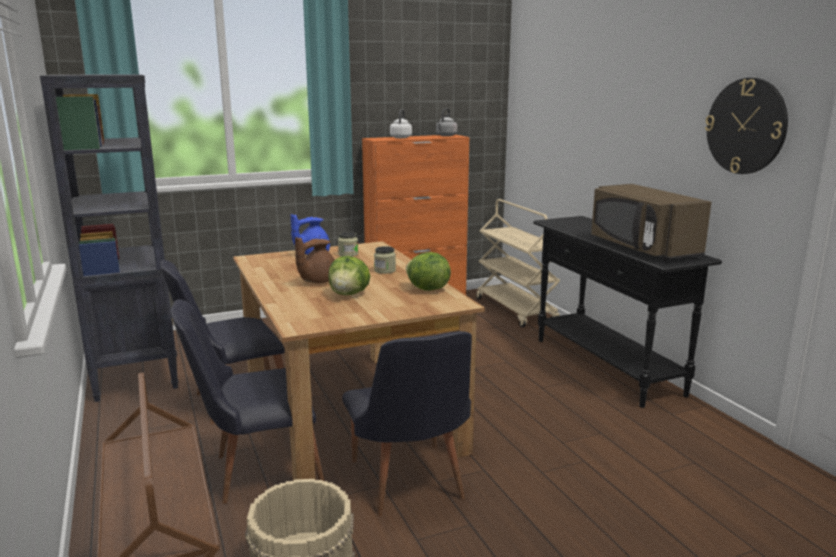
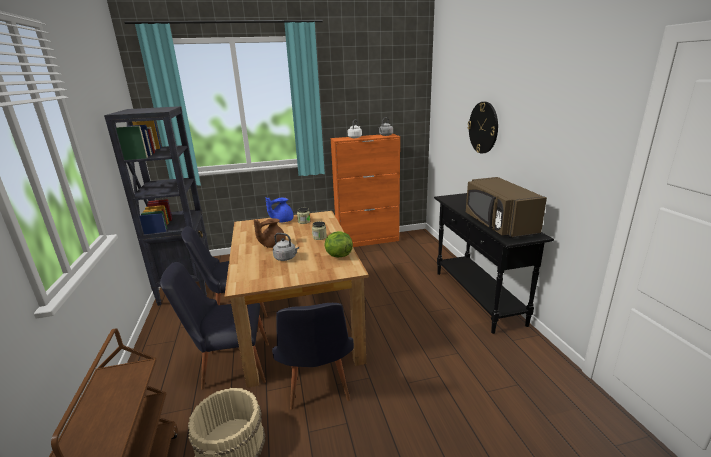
camera: 10 degrees right, 5 degrees up
lettuce [328,256,371,295] -> grey kettle [273,233,299,261]
beige cart [476,199,560,327] -> none
wall clock [705,78,788,174] -> wall clock moved to [467,102,498,153]

